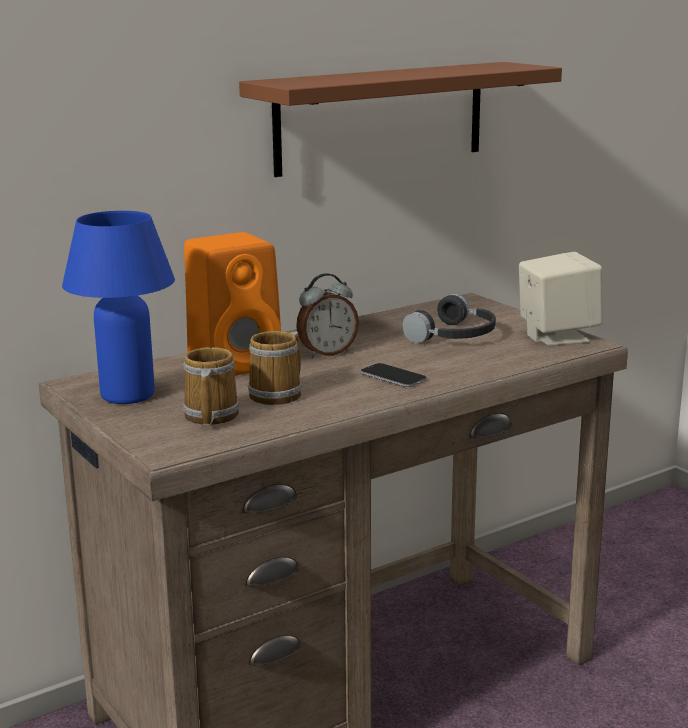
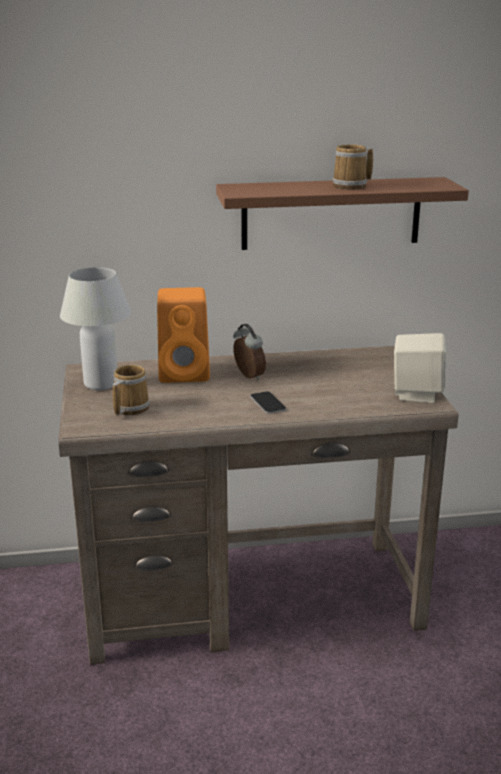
camera: 25 degrees right, 5 degrees up
blue table lamp [62,211,175,404] -> white table lamp [60,267,131,390]
mug [248,331,302,405] -> mug moved to [333,144,373,190]
alarm clock [296,273,359,358] -> alarm clock turned 120 degrees counterclockwise [233,324,266,380]
black headphones [402,294,496,343] -> none

